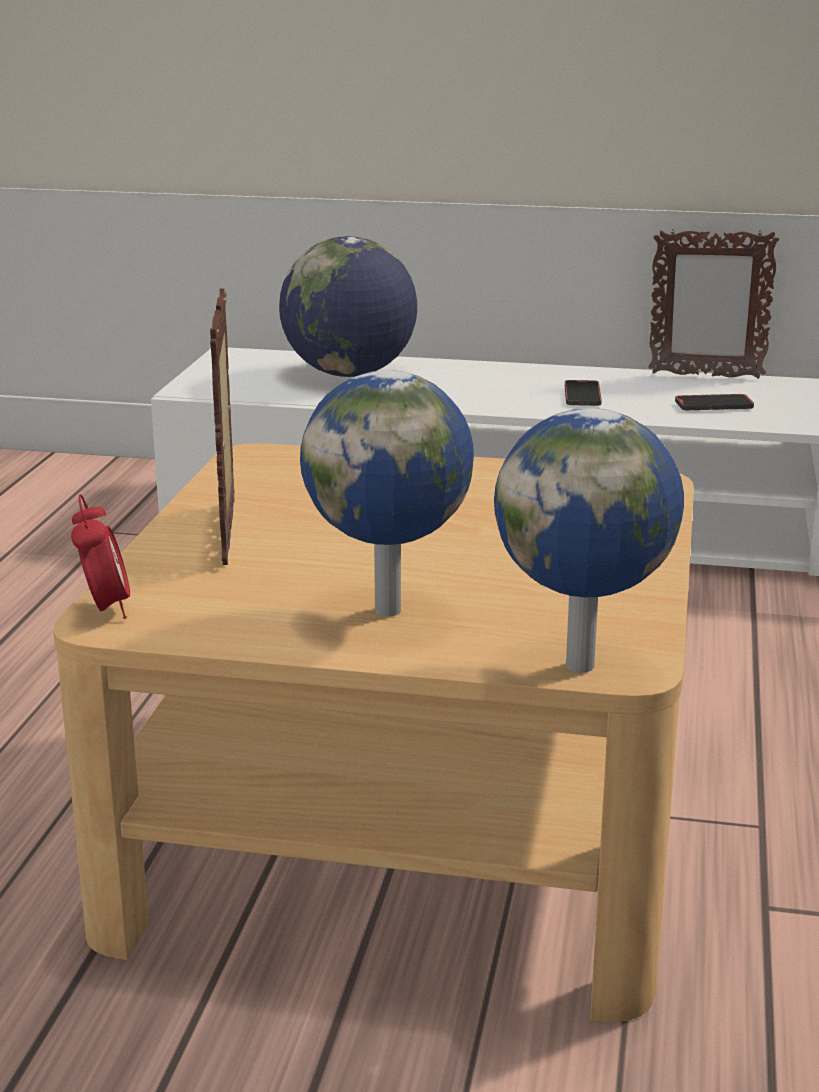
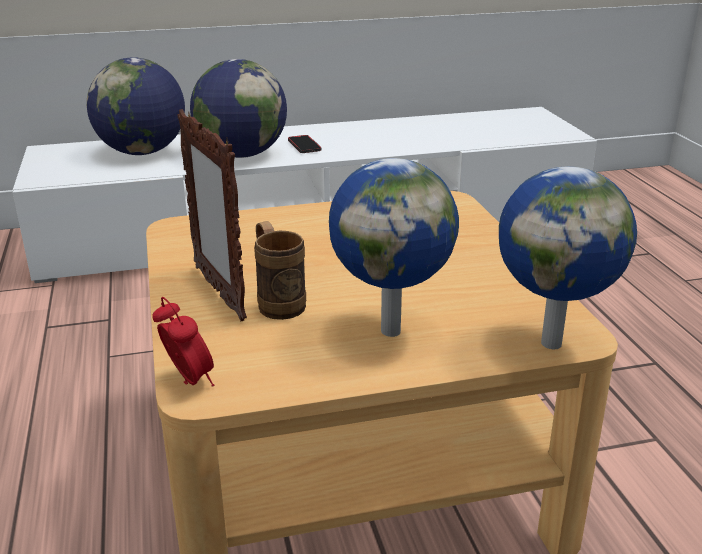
camera: 25 degrees left, 5 degrees up
picture frame [649,229,779,379] -> none
phone [675,394,754,410] -> none
none -> globe [190,59,287,158]
none -> brown mug [254,221,306,320]

